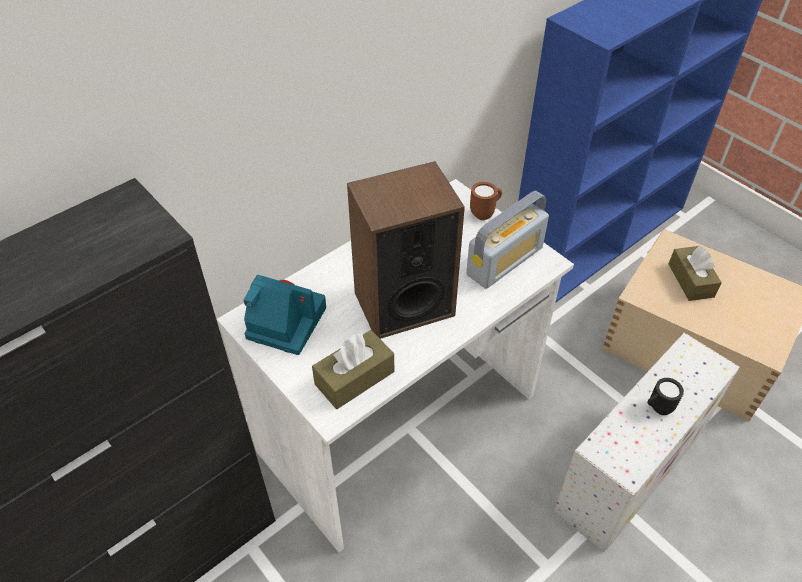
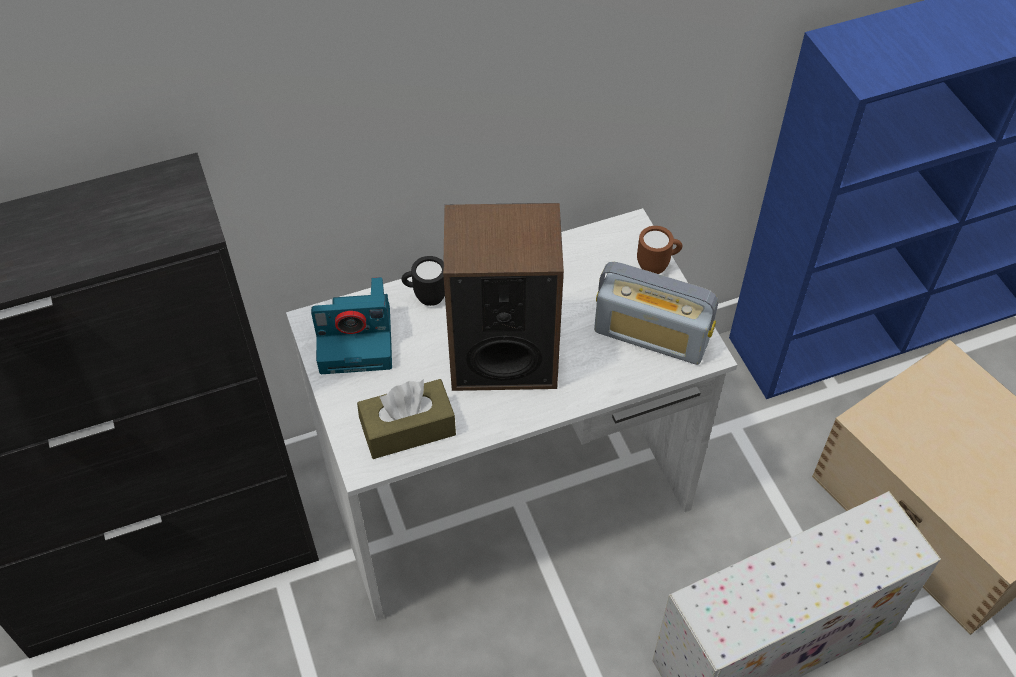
camera: 20 degrees right, 5 degrees up
camera [244,275,326,355] -> camera turned 135 degrees clockwise [311,277,392,374]
radio [466,191,549,289] -> radio turned 45 degrees clockwise [594,262,718,365]
black mug [647,378,684,415] -> black mug moved to [402,256,445,306]
brown tissue box [669,245,722,301] -> none

